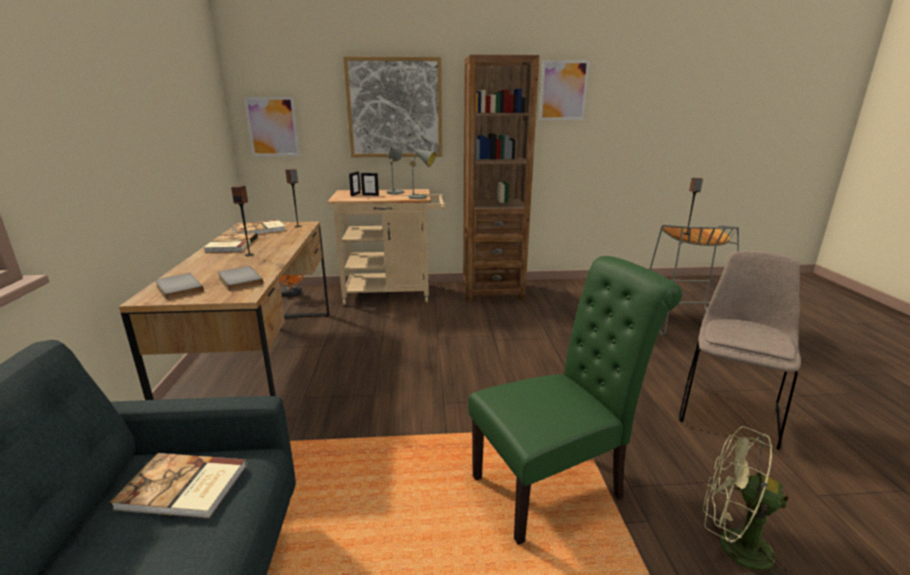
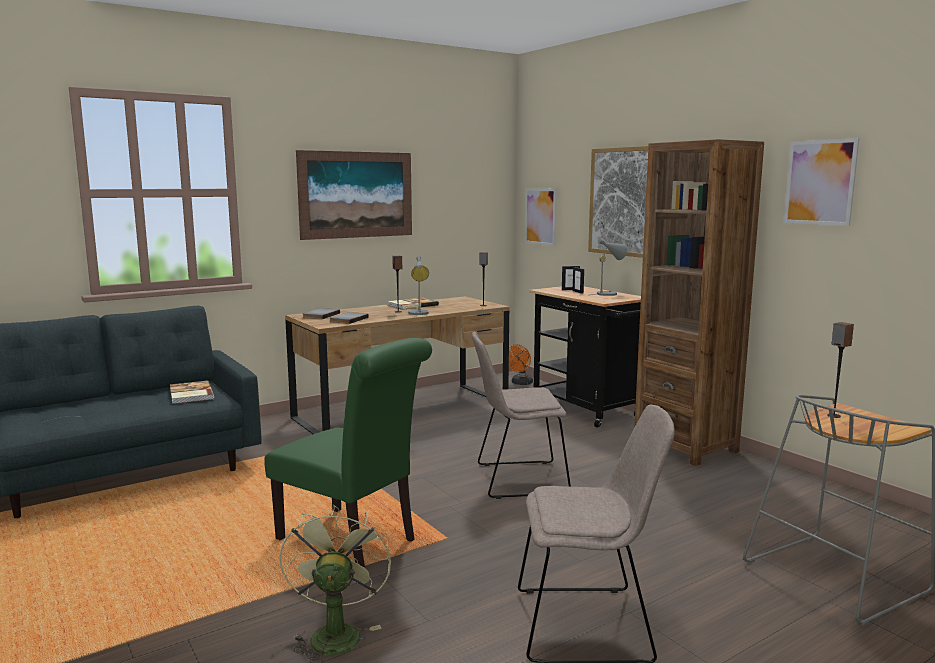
camera: 60 degrees right, 10 degrees down
book [232,220,286,234] -> none
beige cart [327,189,446,305] -> black cart [529,286,641,428]
grey table lamp [403,145,436,199] -> grey table lamp moved to [408,256,429,315]
none -> picture [296,150,412,240]
none -> beige chair [472,332,571,499]

